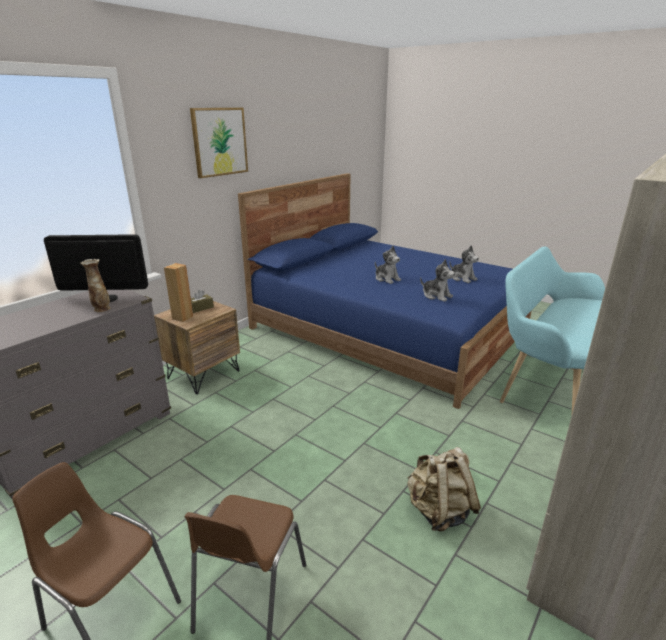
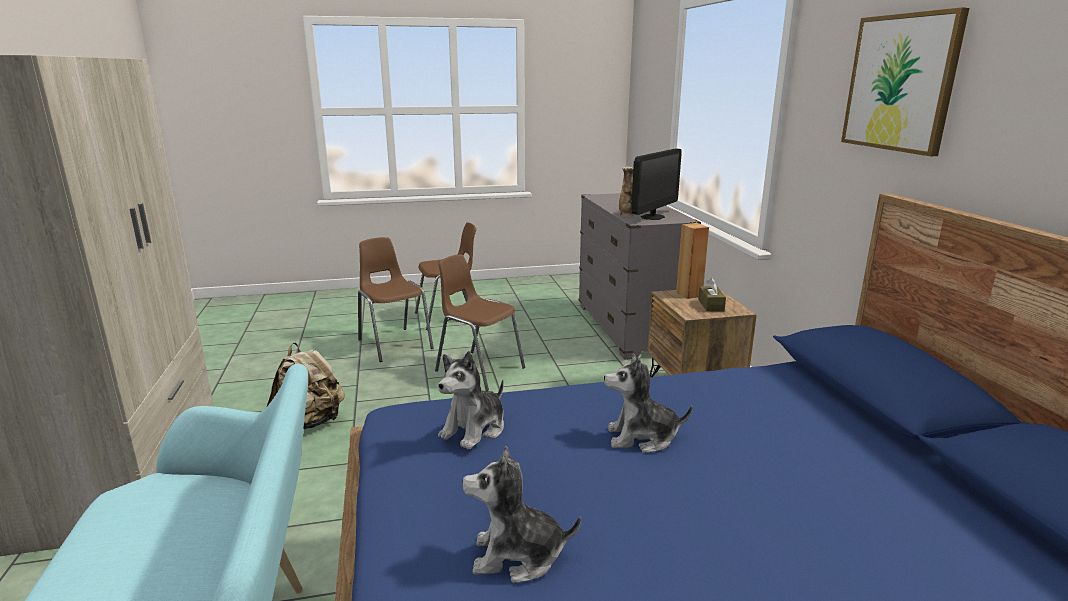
camera: 130 degrees right, 5 degrees down
plush toy [420,259,455,302] -> plush toy turned 45 degrees counterclockwise [438,351,504,450]
none -> brown chair [435,254,525,391]

